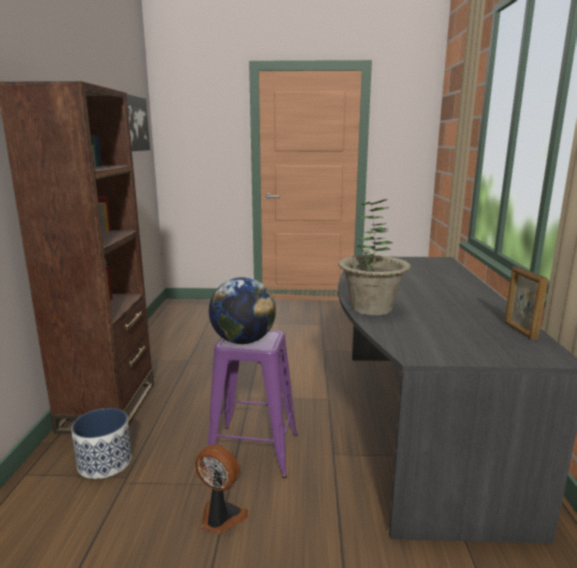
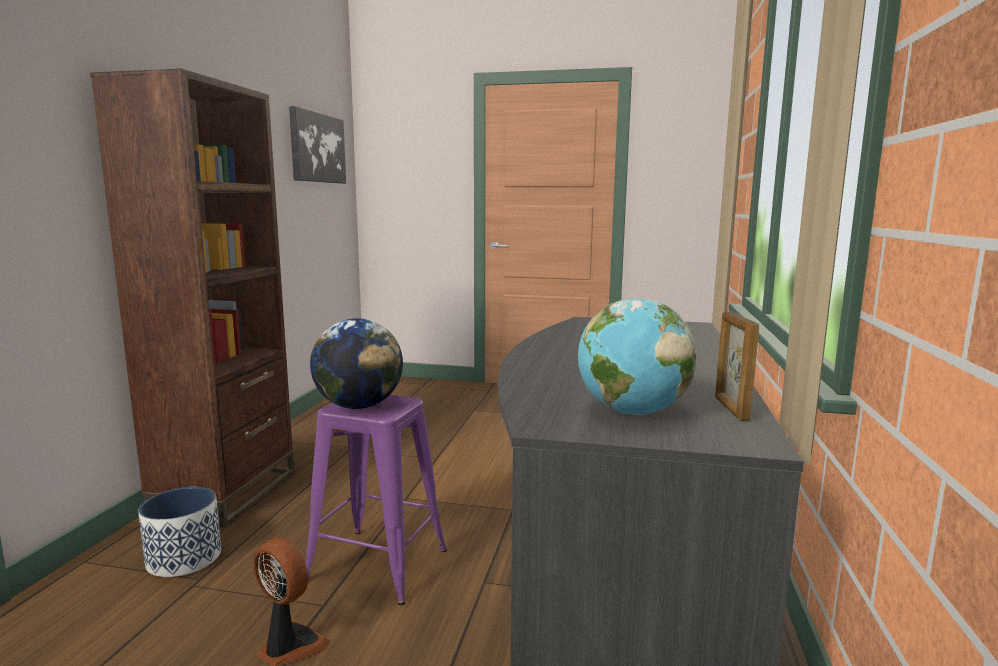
camera: 10 degrees right, 5 degrees down
potted plant [338,199,411,316] -> none
none -> globe [578,299,697,415]

